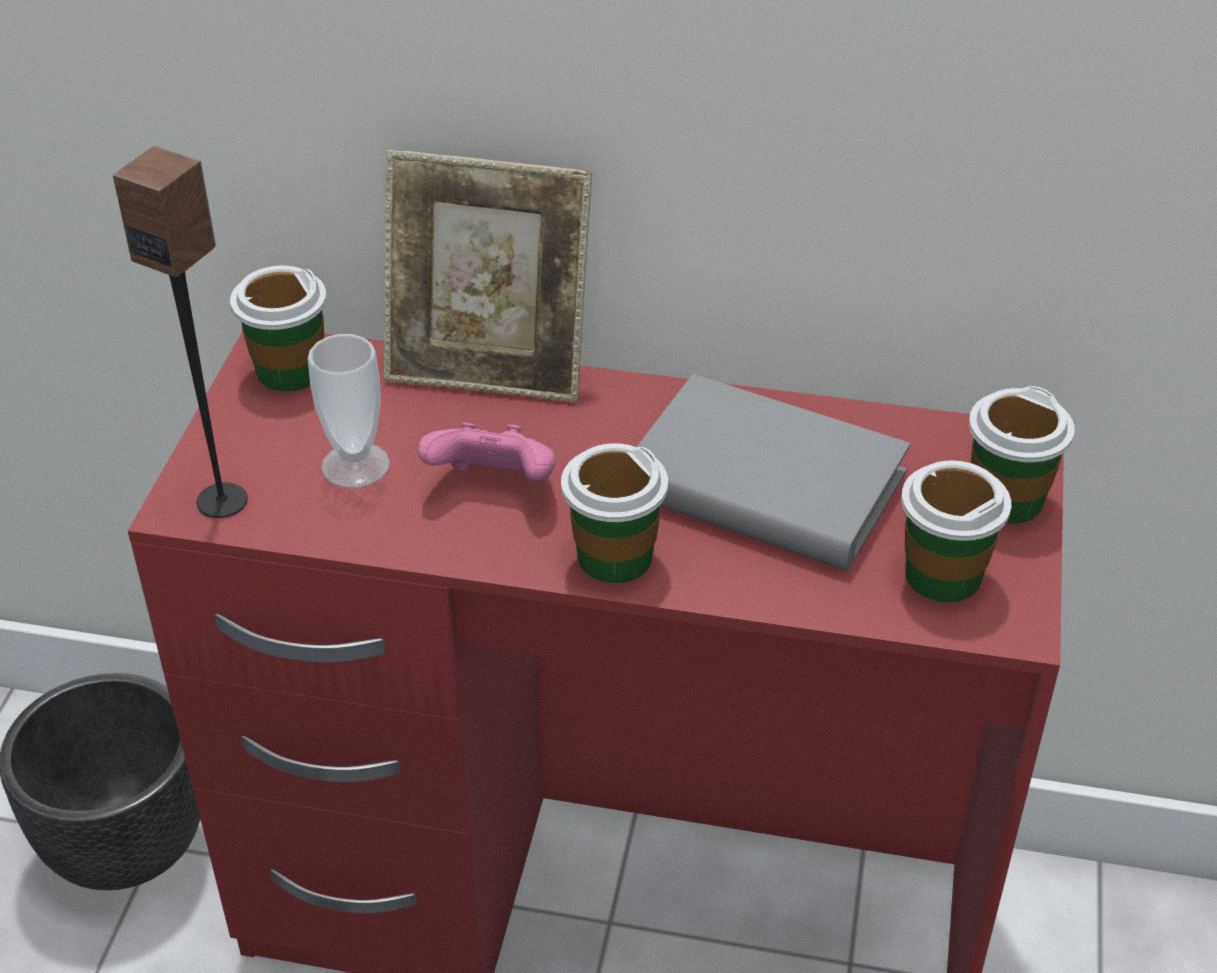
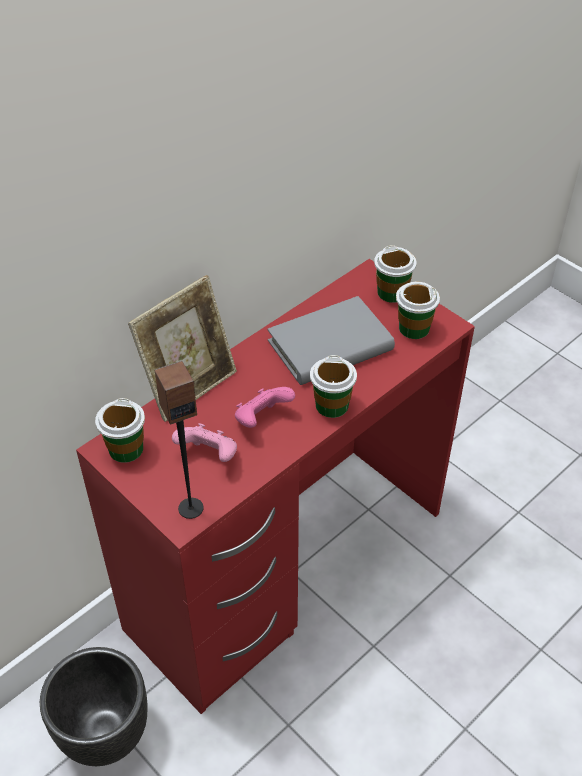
camera: 55 degrees left, 5 degrees up
cup [308,334,390,488] -> pink game controller [172,423,237,462]

